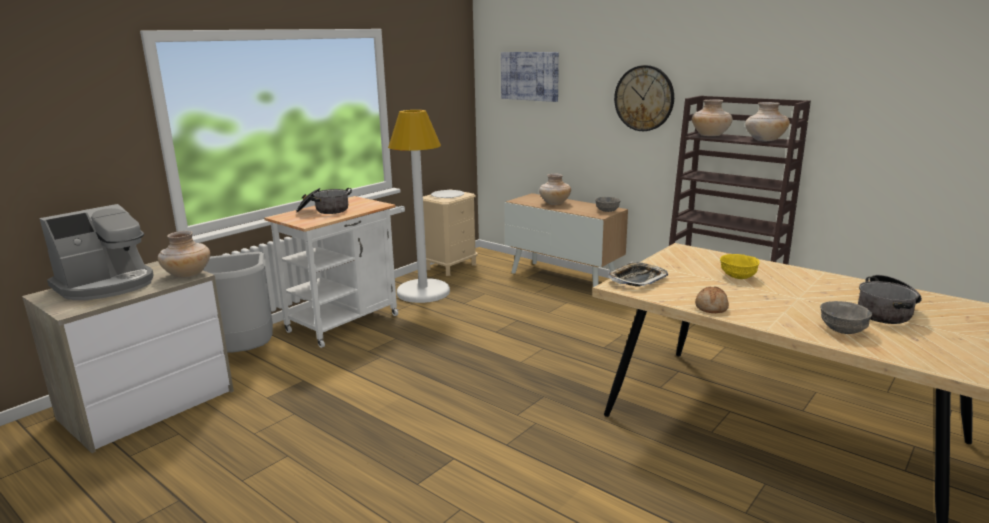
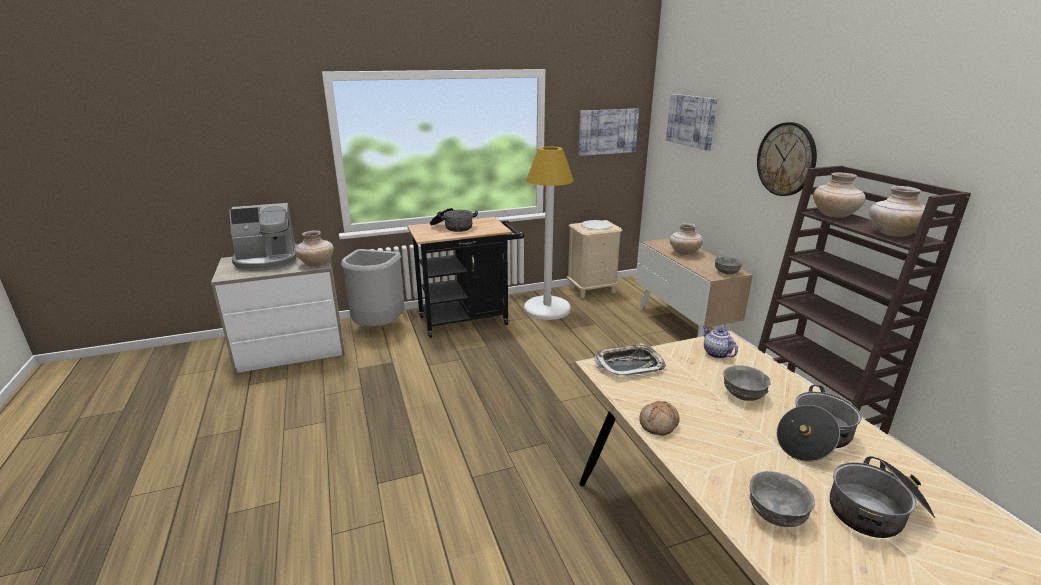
camera: 30 degrees right, 5 degrees up
white cart [264,196,405,348] -> black cart [407,217,524,338]
yellow bowl [720,254,760,279] -> grey bowl [723,365,771,401]
none -> picture [578,109,639,156]
none -> teapot [703,326,738,358]
none -> cooking pot [777,385,862,462]

